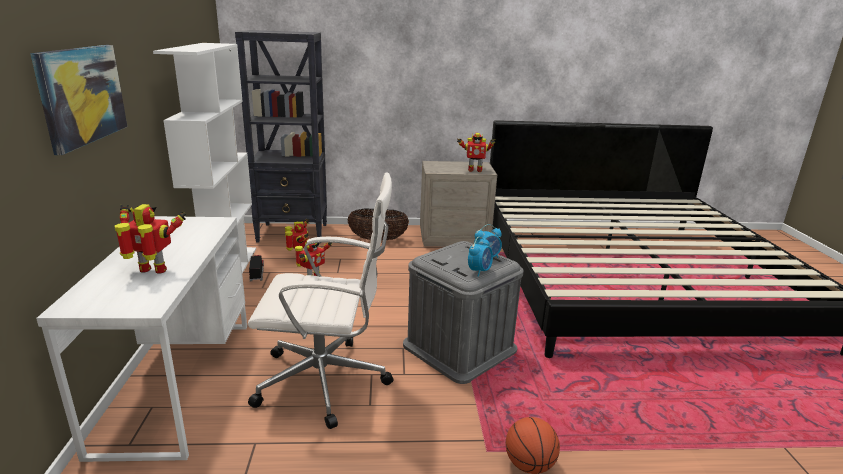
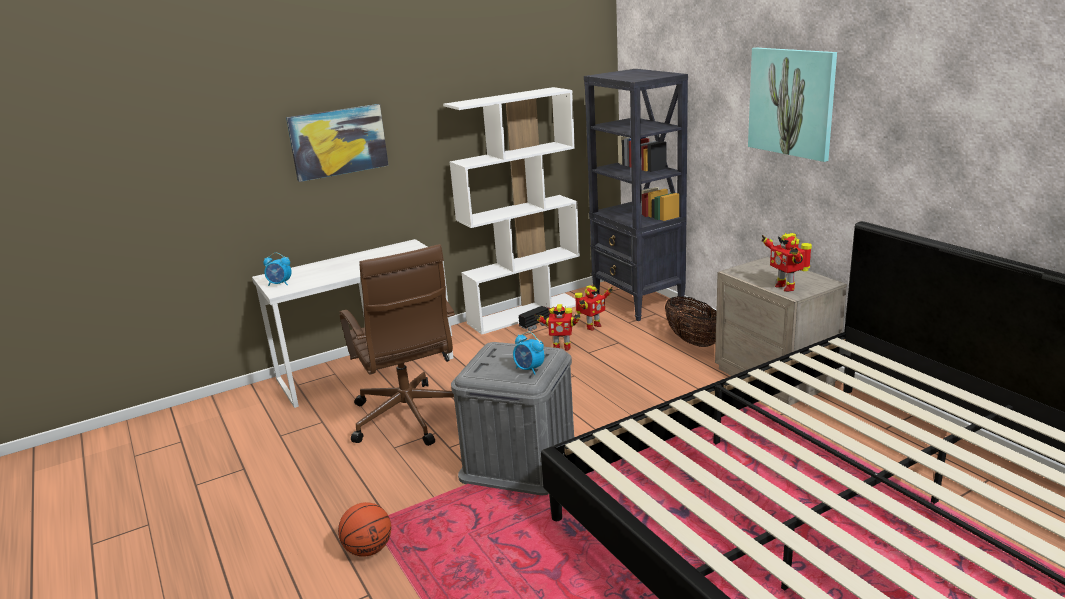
camera: 65 degrees right, 0 degrees up
toy robot [114,204,186,273] -> none
white office chair [248,172,393,429] -> brown office chair [340,244,455,446]
alarm clock [468,237,493,277] -> alarm clock moved to [263,253,292,286]
none -> picture [748,48,837,162]

